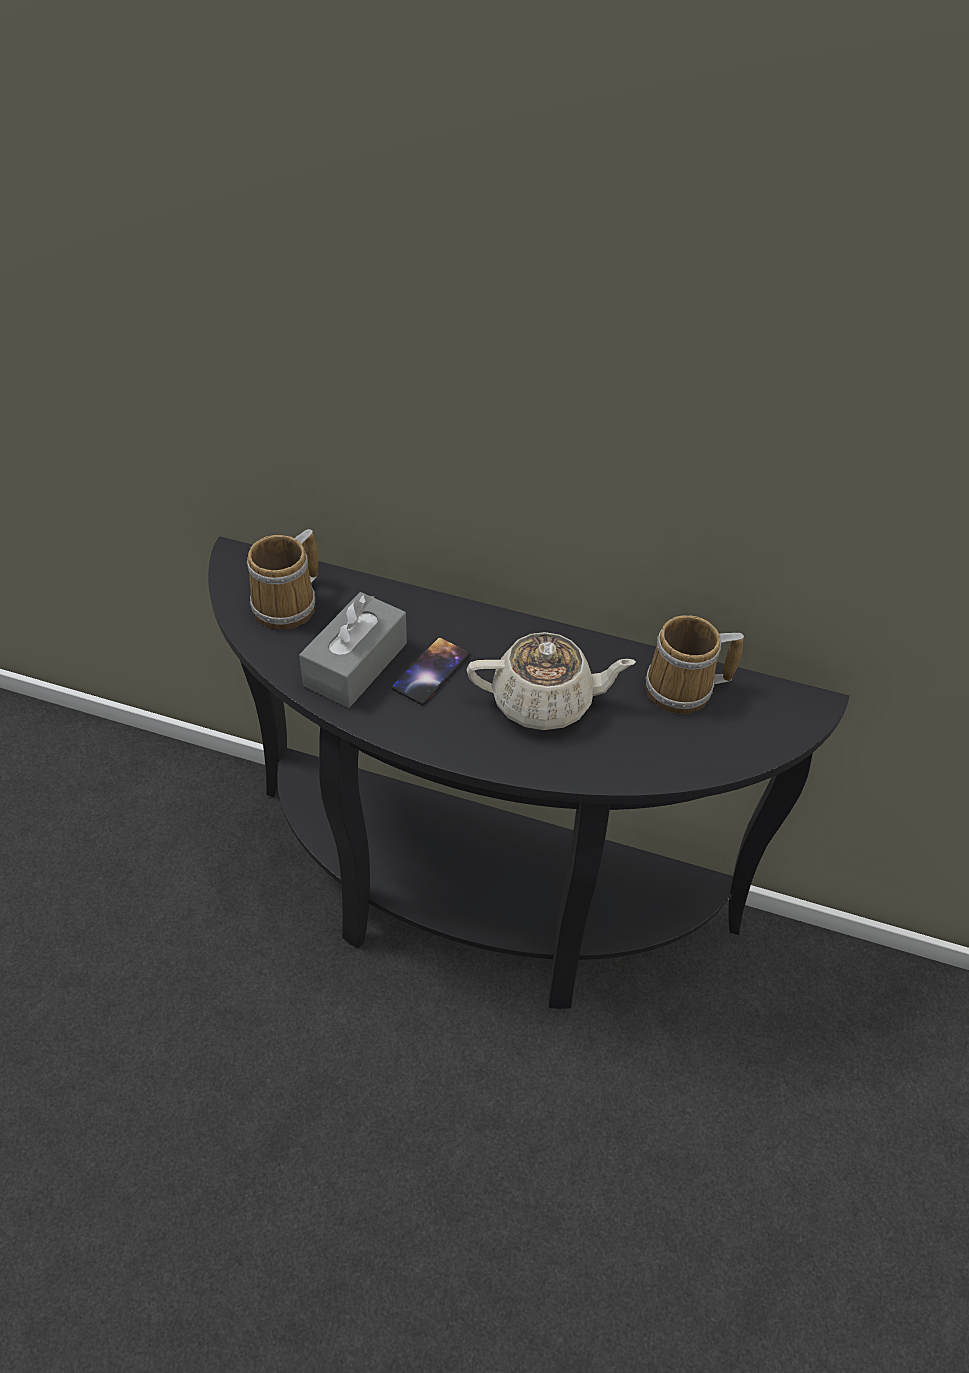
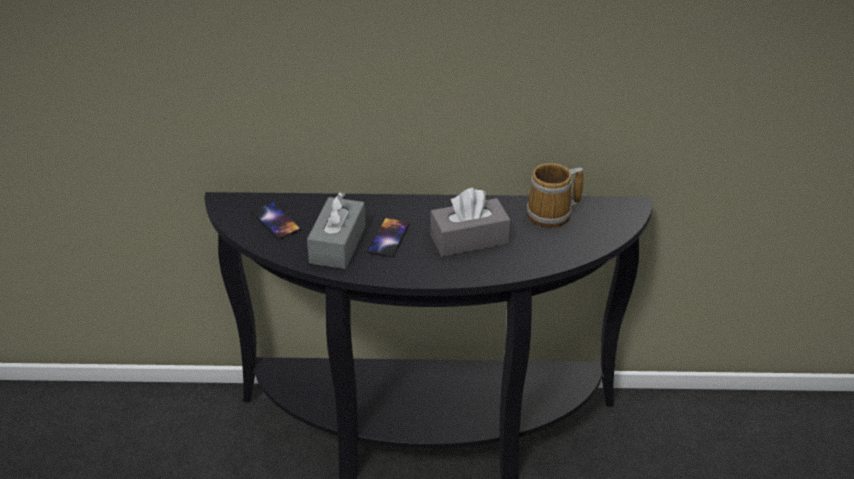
camera: 15 degrees left, 10 degrees down
mug [247,529,318,630] -> phone [251,202,301,240]
beige teapot [466,632,636,730] -> grey tissue box [430,188,510,257]

